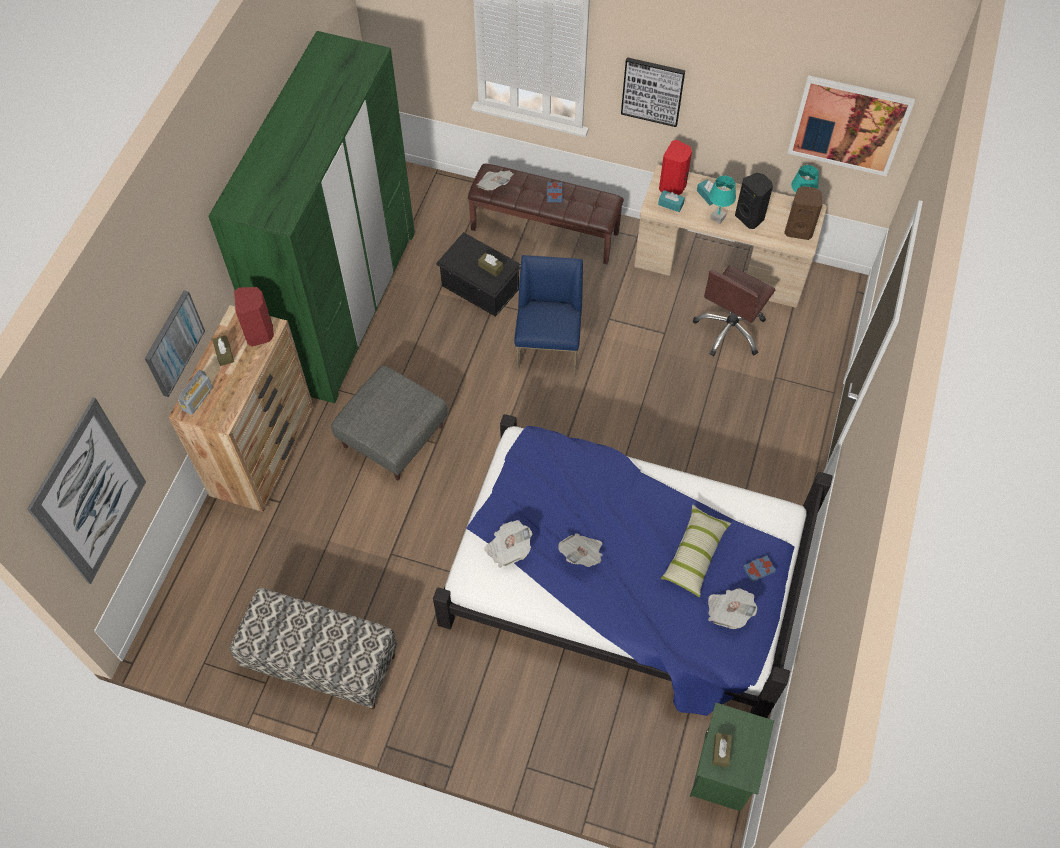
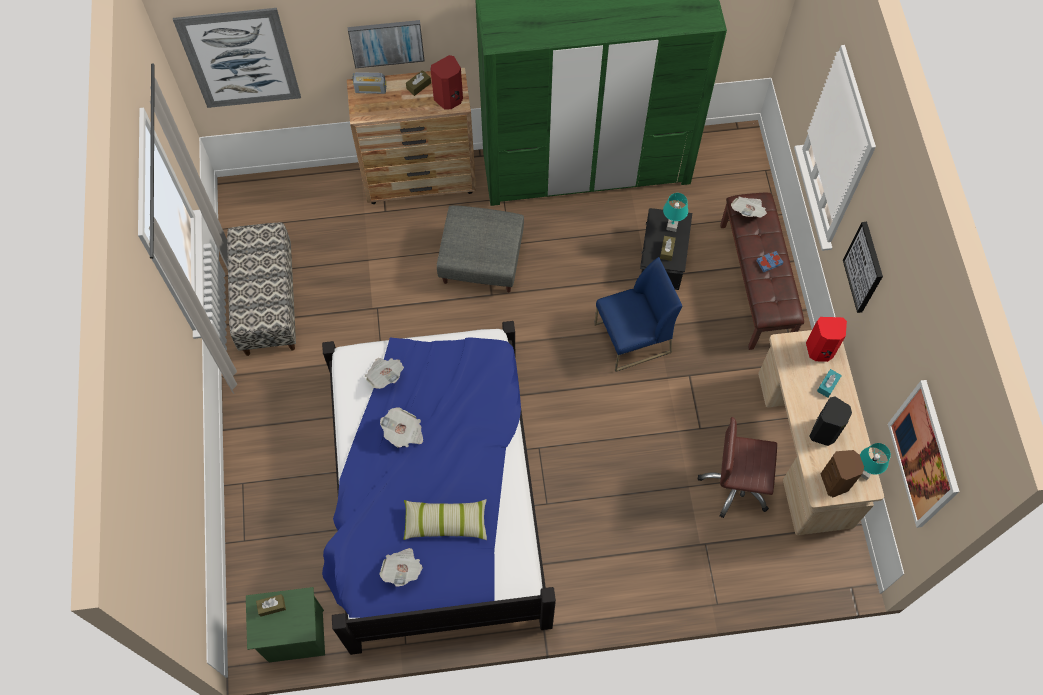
camera: 65 degrees right, 5 degrees up
turquoise tissue box [658,190,685,212] -> none
turquoise table lamp [709,176,736,224] -> turquoise table lamp moved to [663,193,688,232]
blue book [743,555,776,582] -> none

